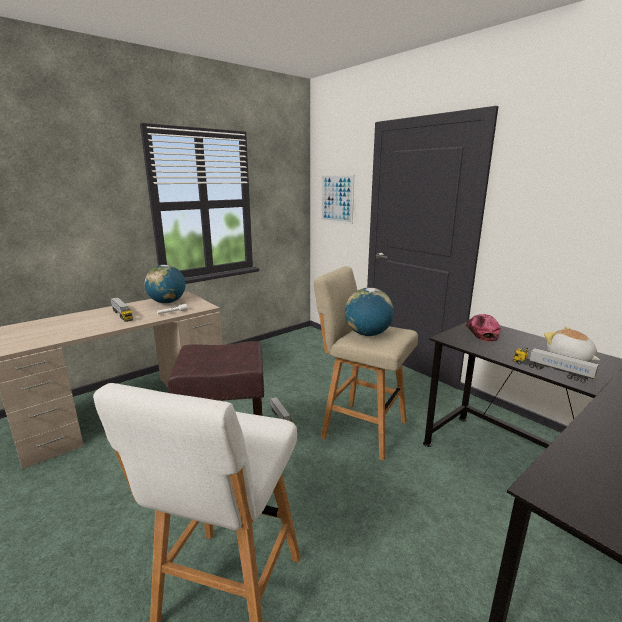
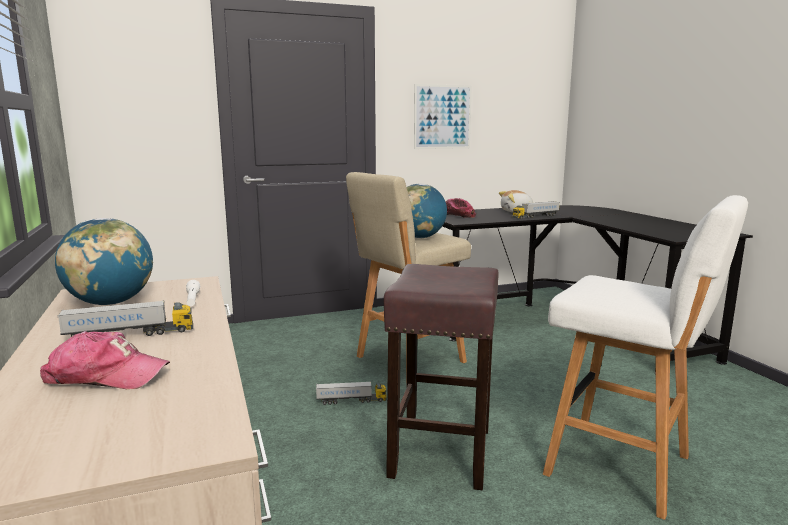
camera: 70 degrees left, 5 degrees down
picture [321,174,354,224] -> picture moved to [414,84,472,149]
none -> cap [40,331,170,389]

